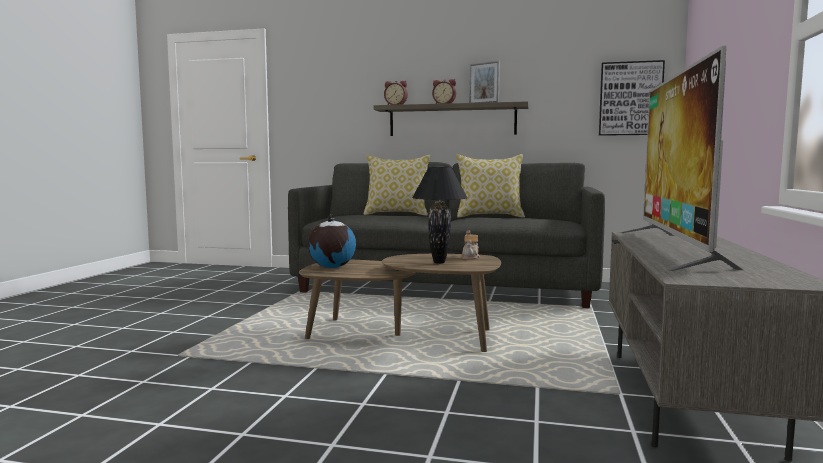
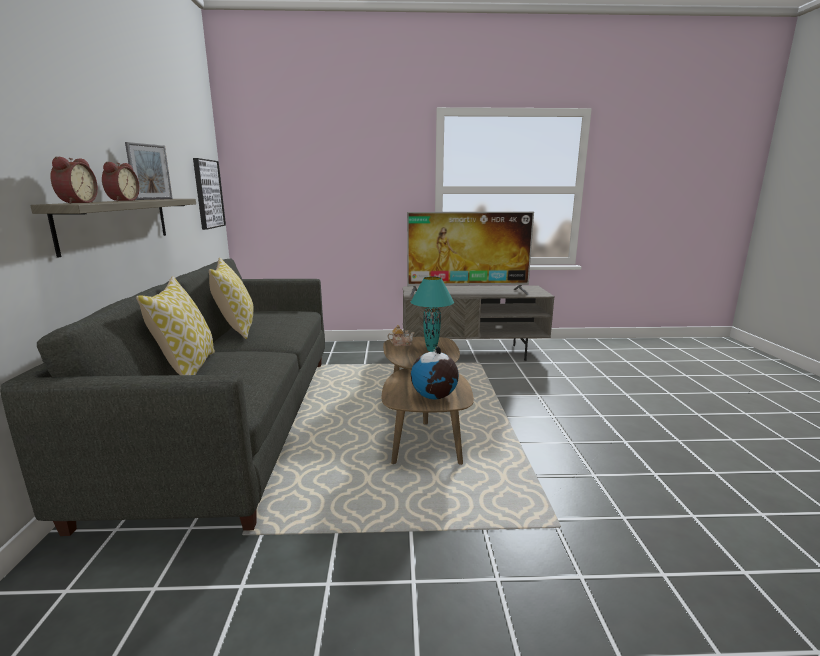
camera: 105 degrees left, 10 degrees up
black table lamp [412,167,468,264] -> turquoise table lamp [411,277,454,352]

